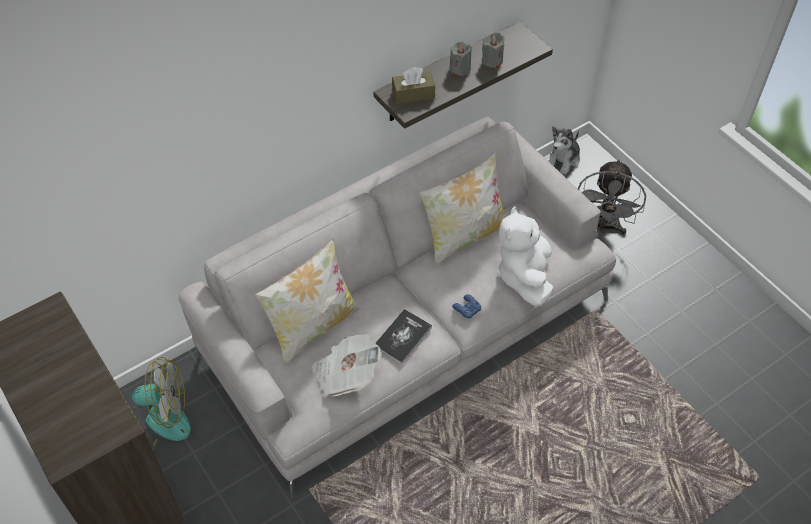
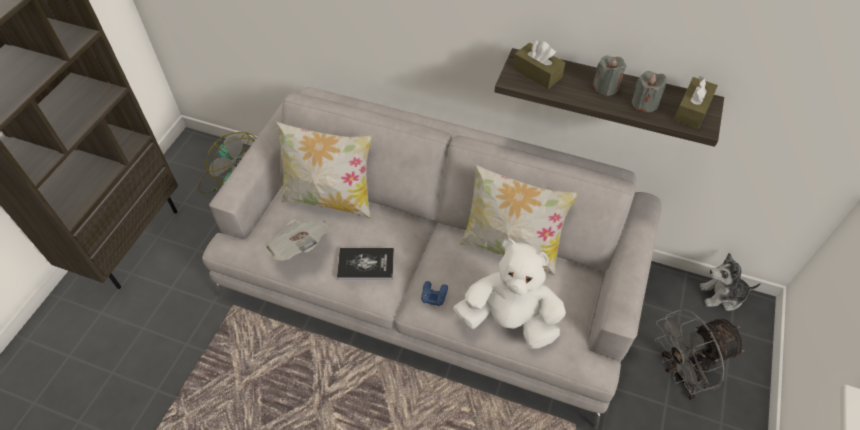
camera: 55 degrees right, 0 degrees up
white plush toy [497,206,553,306] -> white plush toy turned 45 degrees clockwise [453,239,566,349]
none -> brown tissue box [674,76,718,129]

